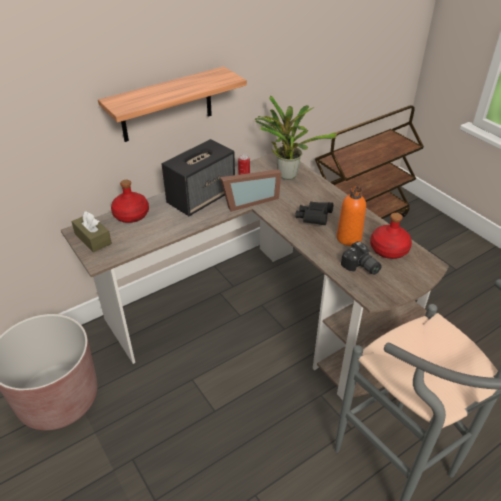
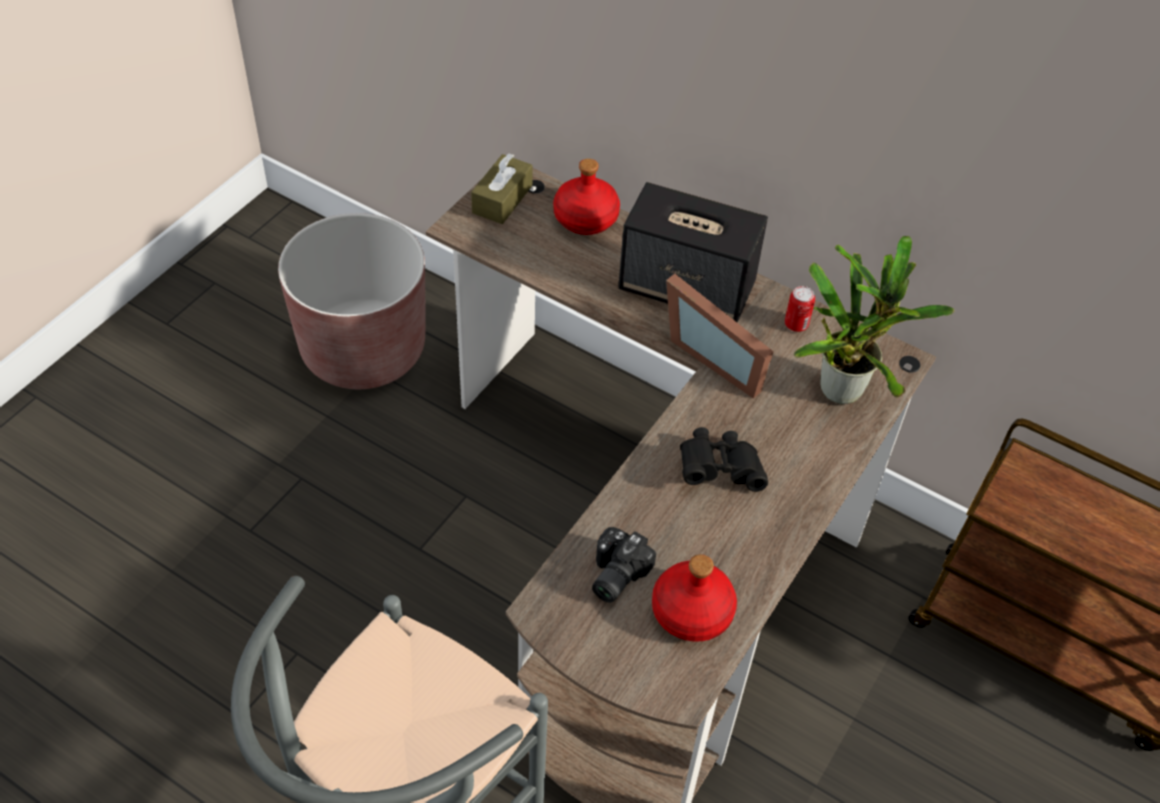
camera: 65 degrees right, 10 degrees up
shelf [98,66,247,142] -> none
orange bottle [336,186,366,246] -> none

